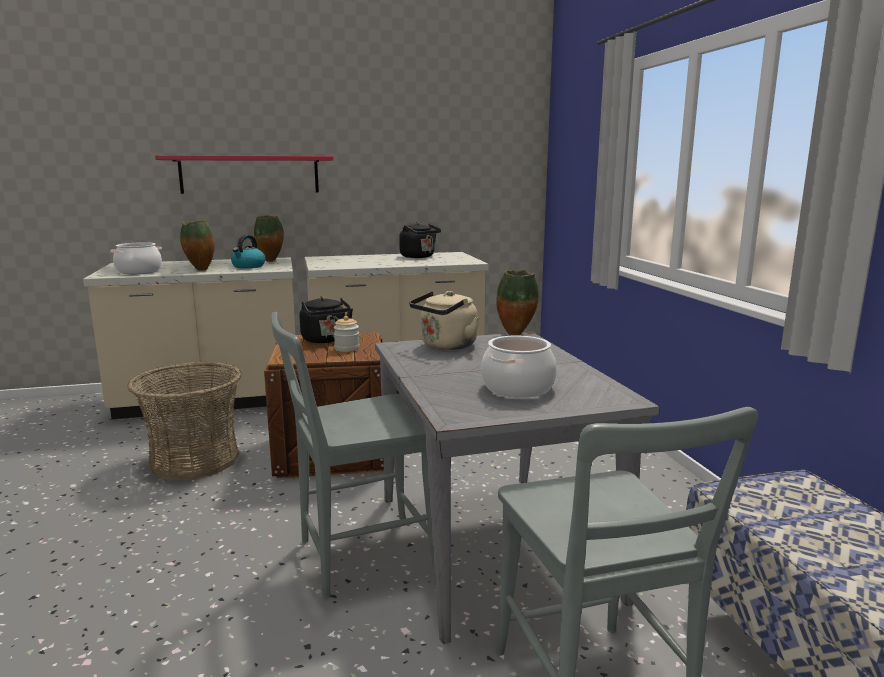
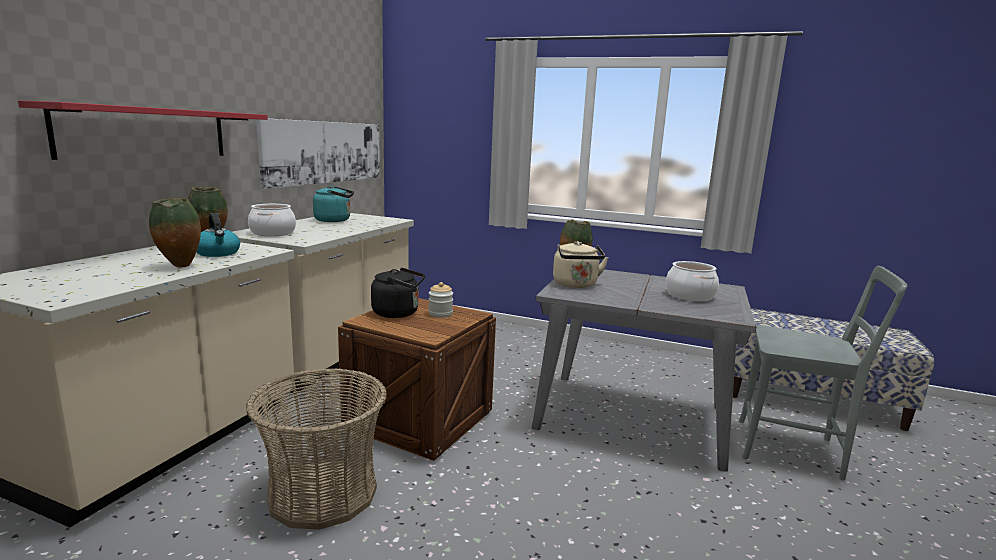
camera: 55 degrees left, 0 degrees up
cooking pot [110,242,162,274] -> cooking pot moved to [248,204,296,236]
grey chair [271,312,435,599] -> none
black kettle [399,222,441,258] -> turquoise kettle [313,186,354,222]
none -> picture [256,119,380,189]

